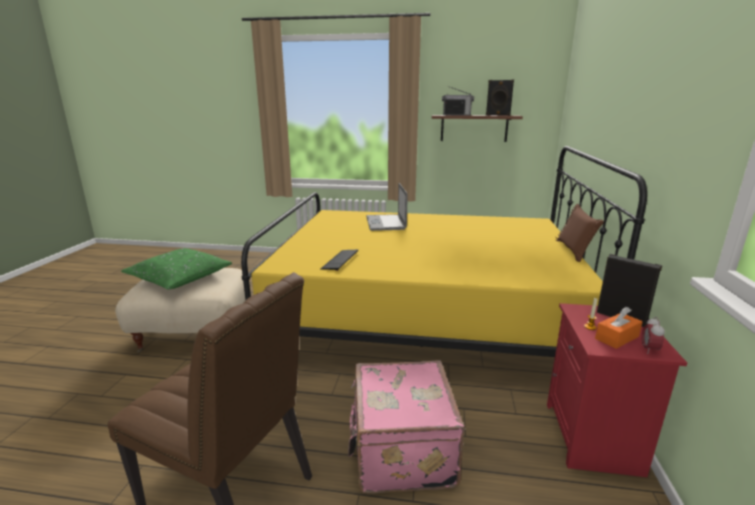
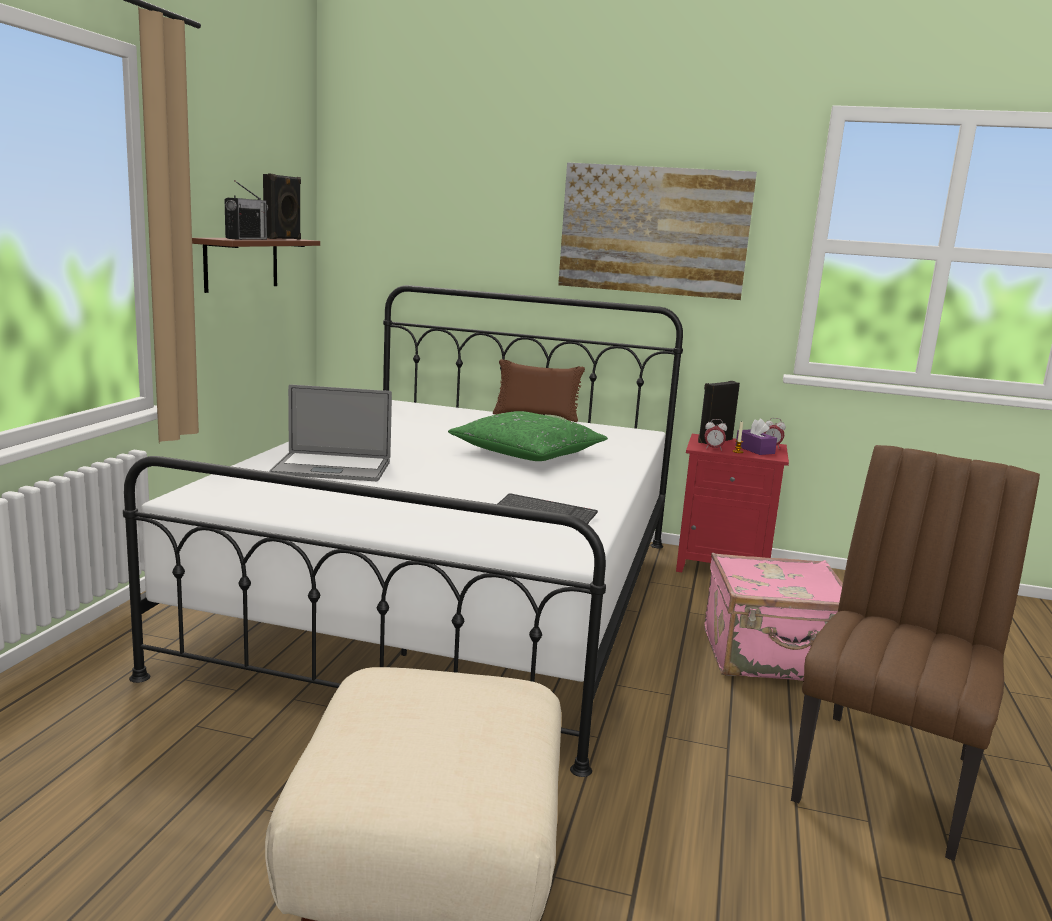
camera: 85 degrees left, 5 degrees down
green pillow [121,248,232,290] -> green pillow moved to [448,411,608,461]
yellow bed [241,146,647,357] -> white bed [123,285,683,777]
orange tissue box [595,307,642,349] -> purple tissue box [736,419,777,455]
none -> picture [558,162,757,300]
none -> alarm clock [704,419,727,451]

